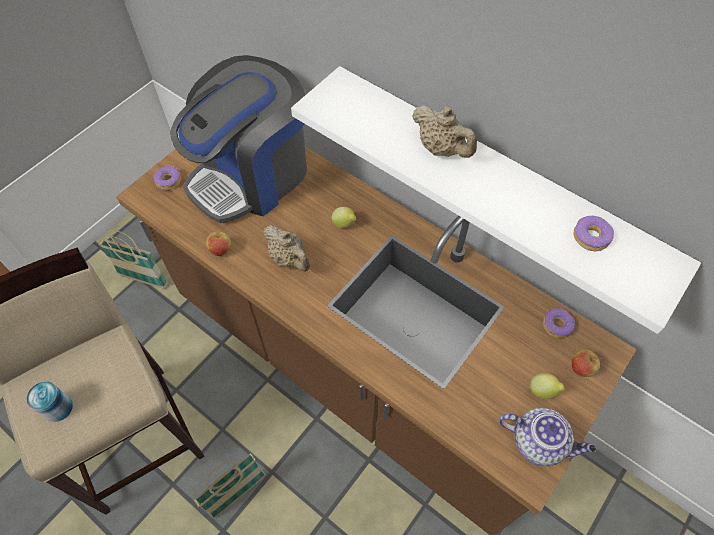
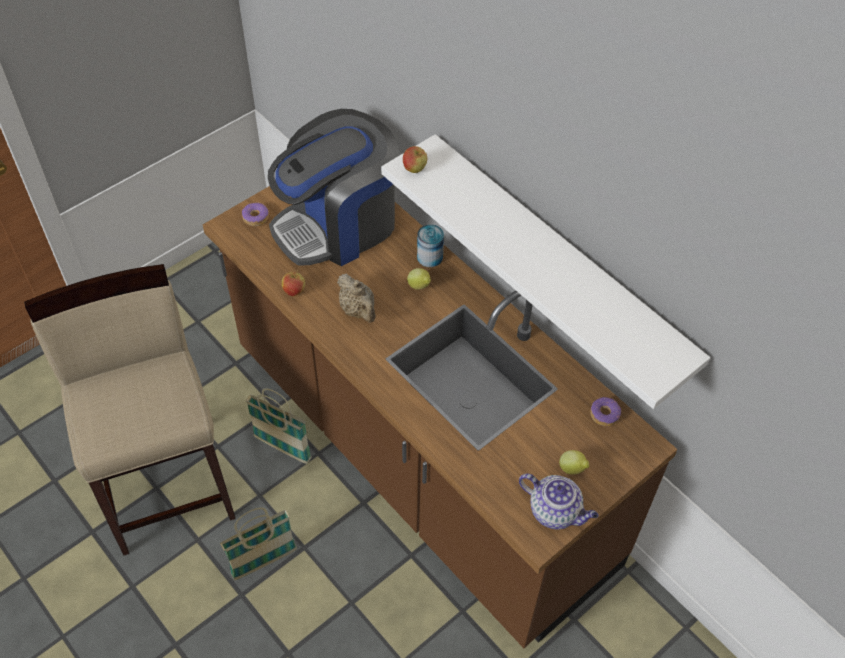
camera: 10 degrees right, 5 degrees down
can [27,381,73,422] -> can moved to [417,224,444,267]
basket [98,230,168,289] -> basket moved to [245,388,312,464]
beige teapot [412,105,477,158] -> none
apple [571,350,602,377] -> apple moved to [403,146,427,173]
donut [574,216,614,251] -> none

